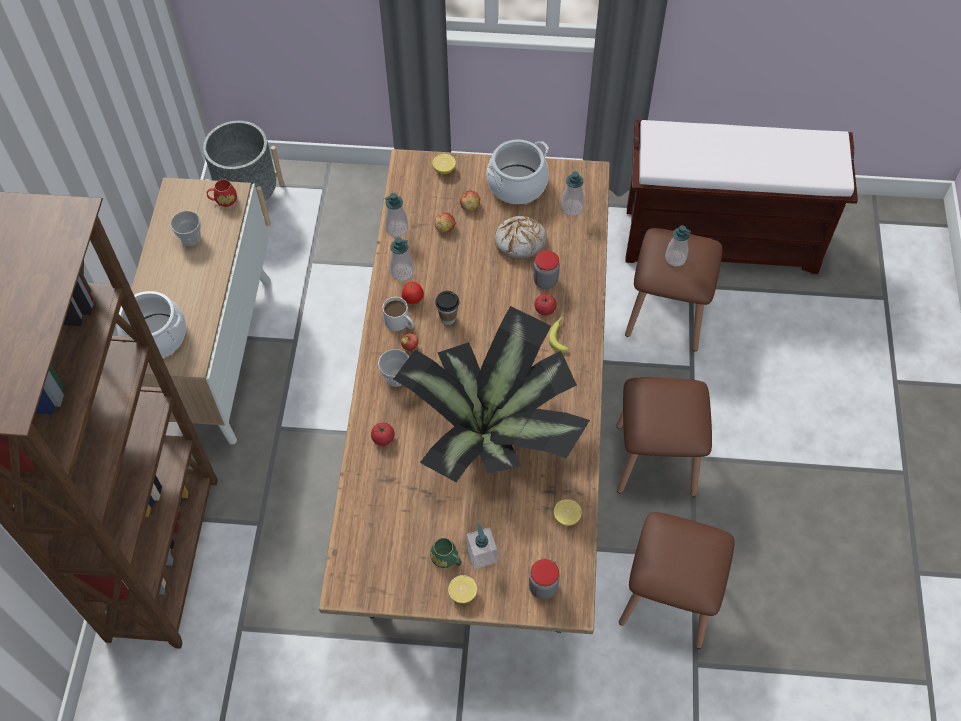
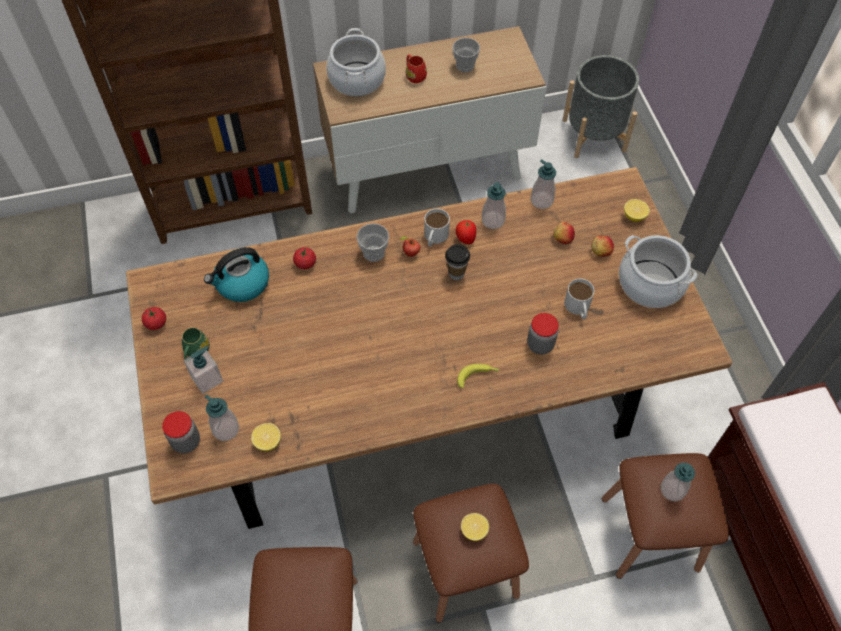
camera: 70 degrees right, 0 degrees up
red mug [207,179,237,207] -> red mug moved to [406,55,427,83]
potted plant [393,306,590,482] -> none
lemon [448,575,477,604] -> lemon moved to [461,513,489,541]
bread [495,216,547,260] -> white mug [564,279,594,319]
tomato [534,294,557,315] -> tomato moved to [142,307,166,330]
soap dispenser [561,171,584,216] -> soap dispenser moved to [205,395,239,441]
none -> kettle [204,247,269,302]

